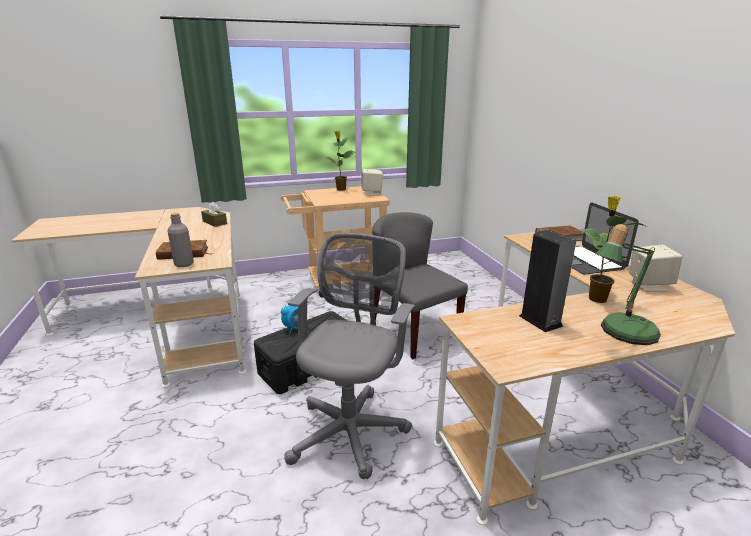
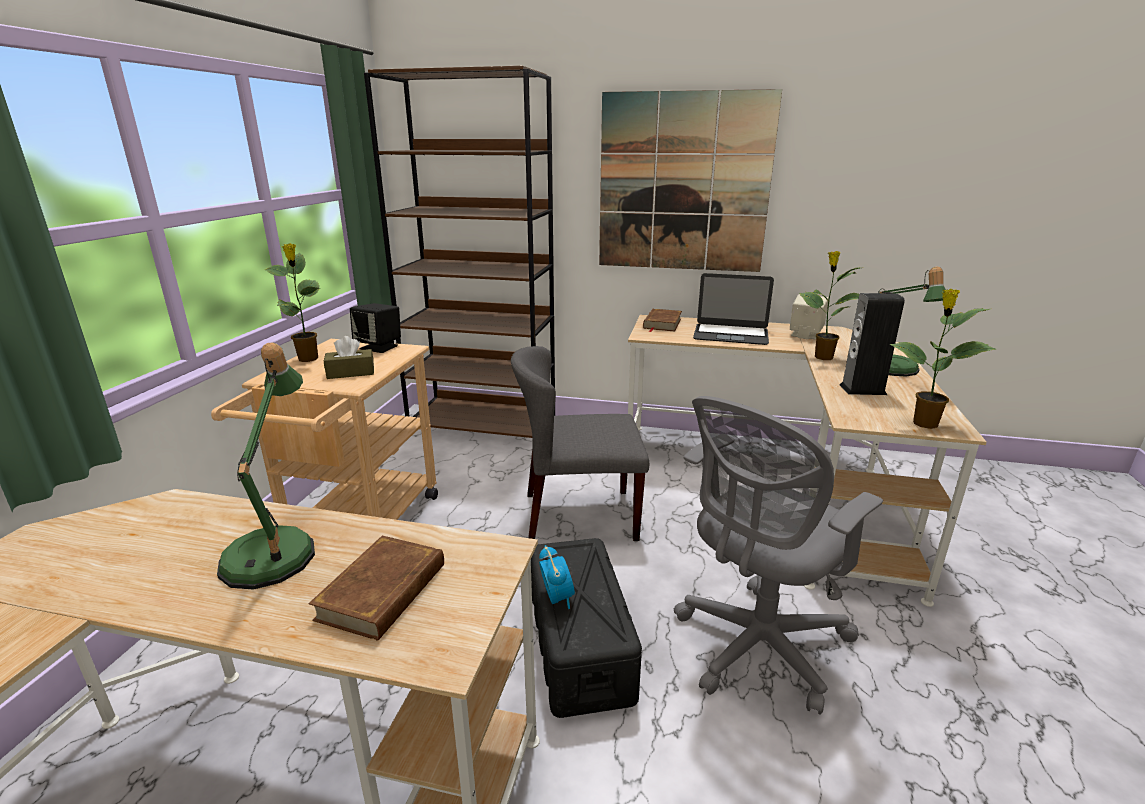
camera: 60 degrees left, 0 degrees up
grey bottle [168,213,194,267] -> none
brown tissue box [201,202,227,227] -> brown tissue box moved to [324,336,374,379]
grey office chair [284,233,415,479] -> grey office chair turned 90 degrees counterclockwise [674,396,883,715]
beige speaker [361,169,383,196] -> black speaker [350,303,401,353]
none -> table lamp [217,342,315,590]
none -> brown bookcase [364,66,555,438]
none -> picture [599,89,782,272]
none -> potted plant [890,289,996,429]

